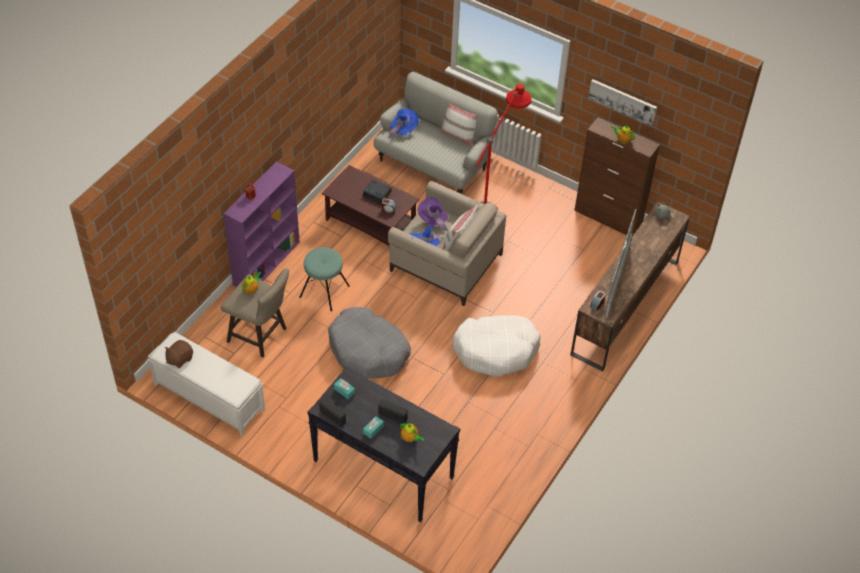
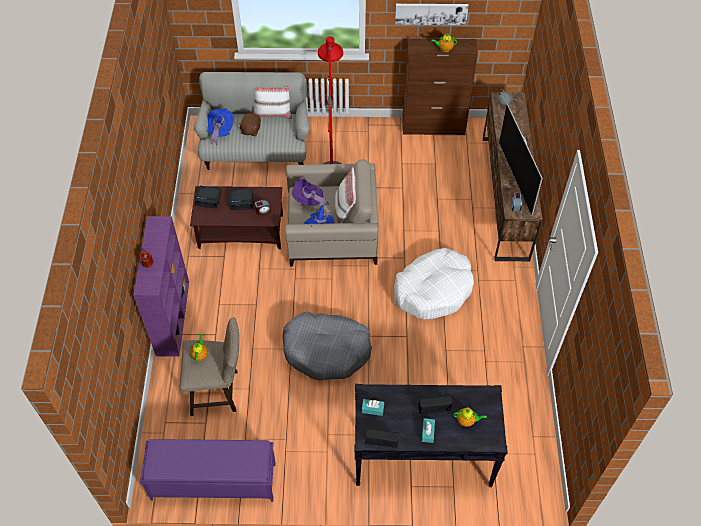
camera: 30 degrees left, 5 degrees up
white bench [147,332,265,436] -> purple bench [140,439,276,502]
brown plush toy [165,340,193,368] -> brown plush toy moved to [238,113,261,136]
turquoise stool [299,247,350,311] -> none
none -> alarm clock [195,186,222,209]

